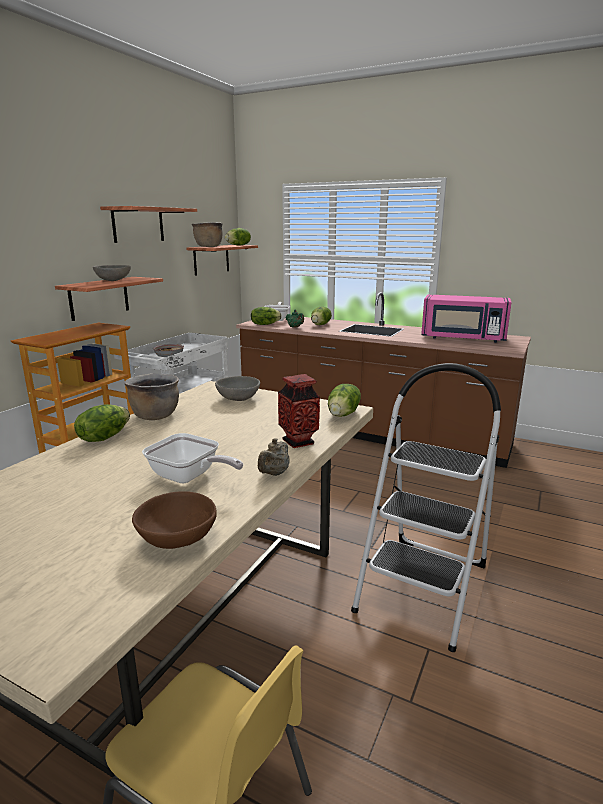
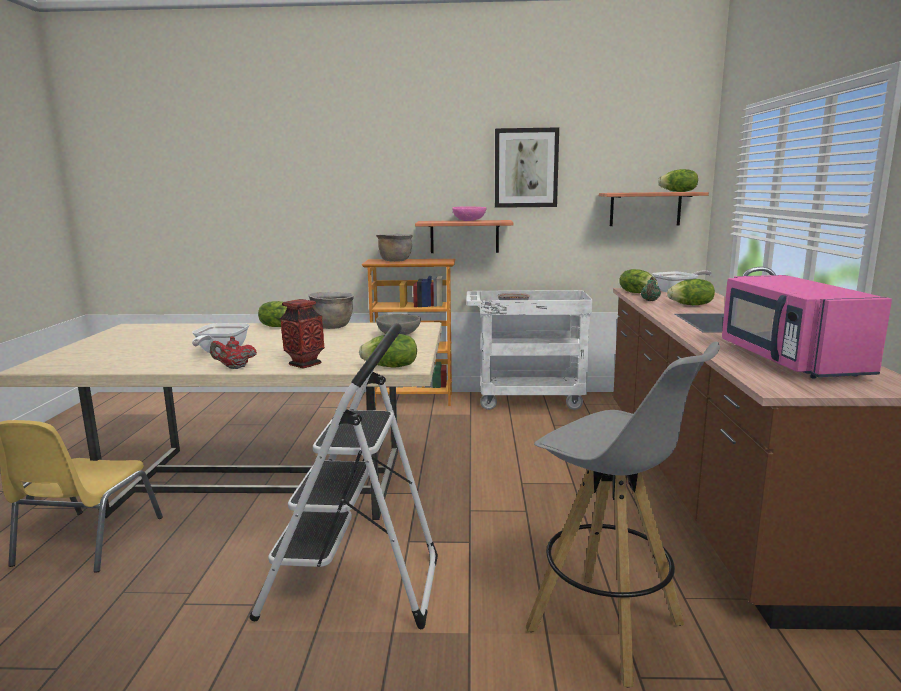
camera: 65 degrees right, 5 degrees down
grey bowl [93,265,131,281] -> pink bowl [452,206,487,221]
shelf [100,206,197,243] -> picture [495,127,559,208]
brown bowl [132,491,217,549] -> none
brown cooking pot [192,222,223,247] -> brown cooking pot moved to [376,234,413,262]
beige teapot [258,438,290,476] -> red teapot [210,336,257,369]
none -> grey stool [526,342,720,687]

